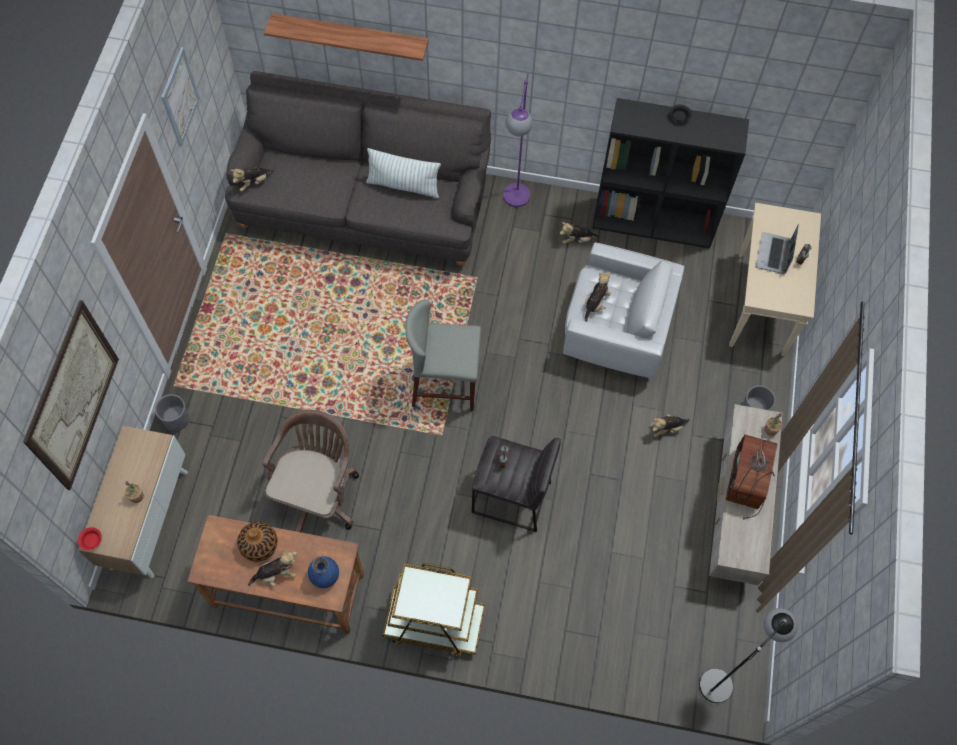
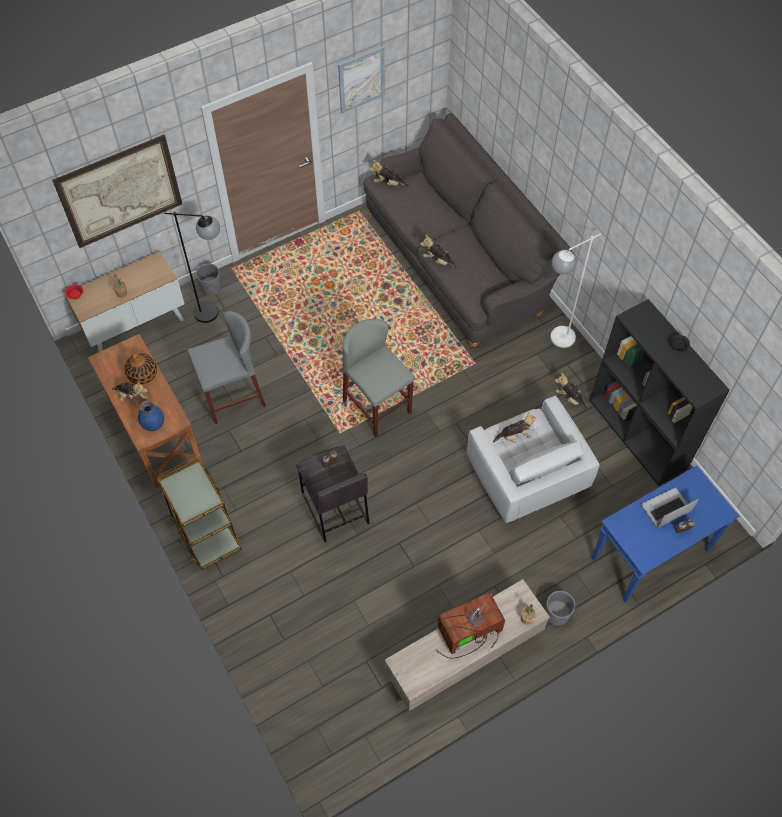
camera: 50 degrees right, 5 degrees down
brown office chair [263,410,359,532] -> grey stool [187,311,266,424]
shelf [264,13,429,61] -> none
pillow [366,148,441,199] -> none
purple floor lamp [503,73,533,207] -> white floor lamp [550,233,601,348]
plush toy [651,414,690,437] -> plush toy moved to [420,235,459,268]
black floor lamp [699,608,798,703] -> black floor lamp moved to [164,212,220,323]
beige console table [729,203,821,356] -> blue console table [592,466,739,602]

